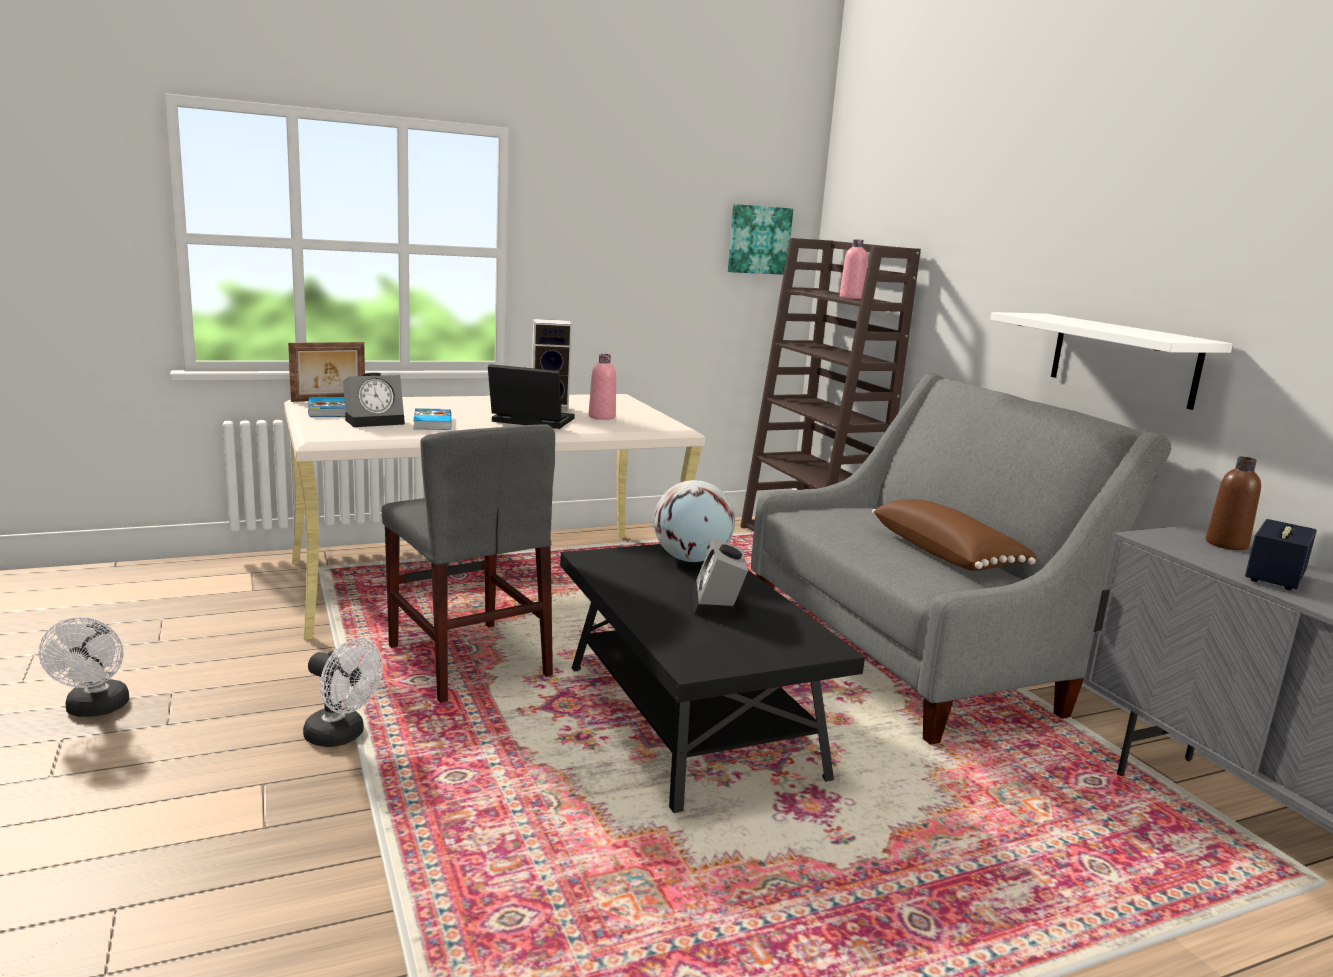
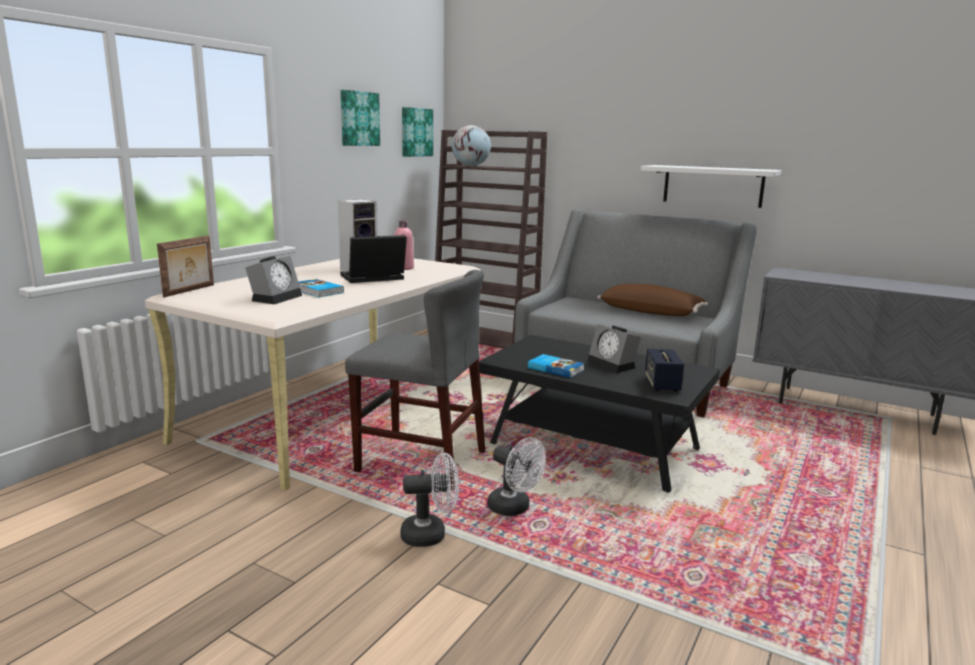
camera: 35 degrees left, 0 degrees up
white fan [39,617,129,717] -> white fan moved to [487,437,546,516]
book [308,397,346,417] -> book moved to [528,354,585,378]
globe [654,480,735,562] -> globe moved to [452,125,491,166]
pink bottle [840,239,867,299] -> none
brown bottle [1206,457,1261,550] -> none
speaker [1245,519,1317,590] -> speaker moved to [645,349,684,392]
none -> picture [341,90,380,146]

